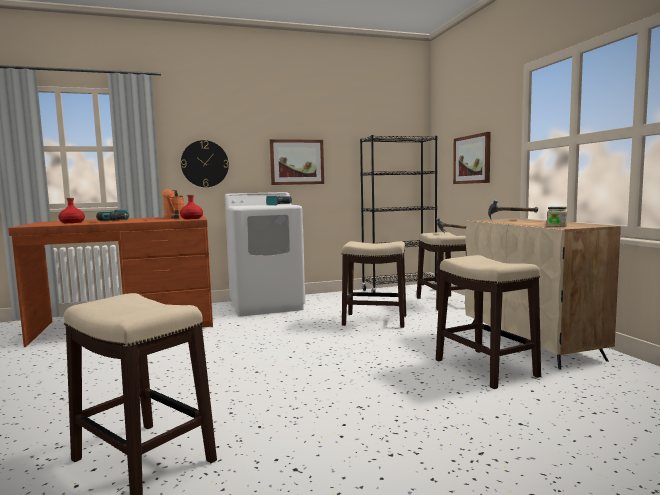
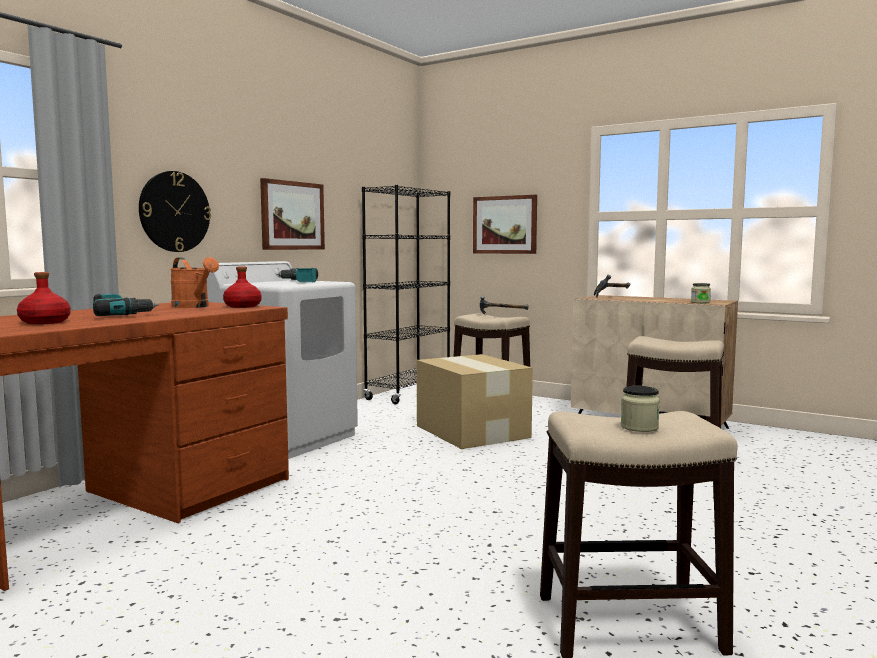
camera: 40 degrees left, 0 degrees up
stool [342,241,406,328] -> cardboard box [417,354,533,449]
none -> jar [621,386,660,432]

